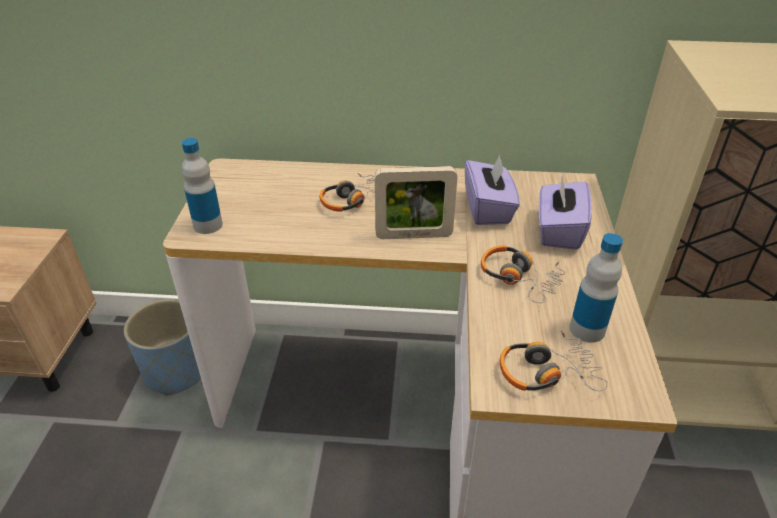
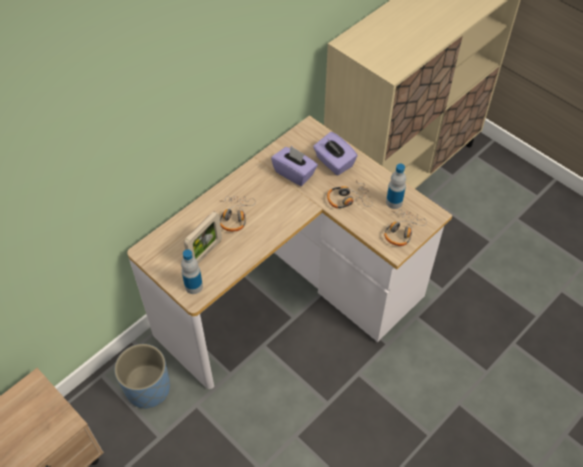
camera: 50 degrees left, 15 degrees up
picture frame [375,166,457,239] -> picture frame moved to [184,212,222,264]

